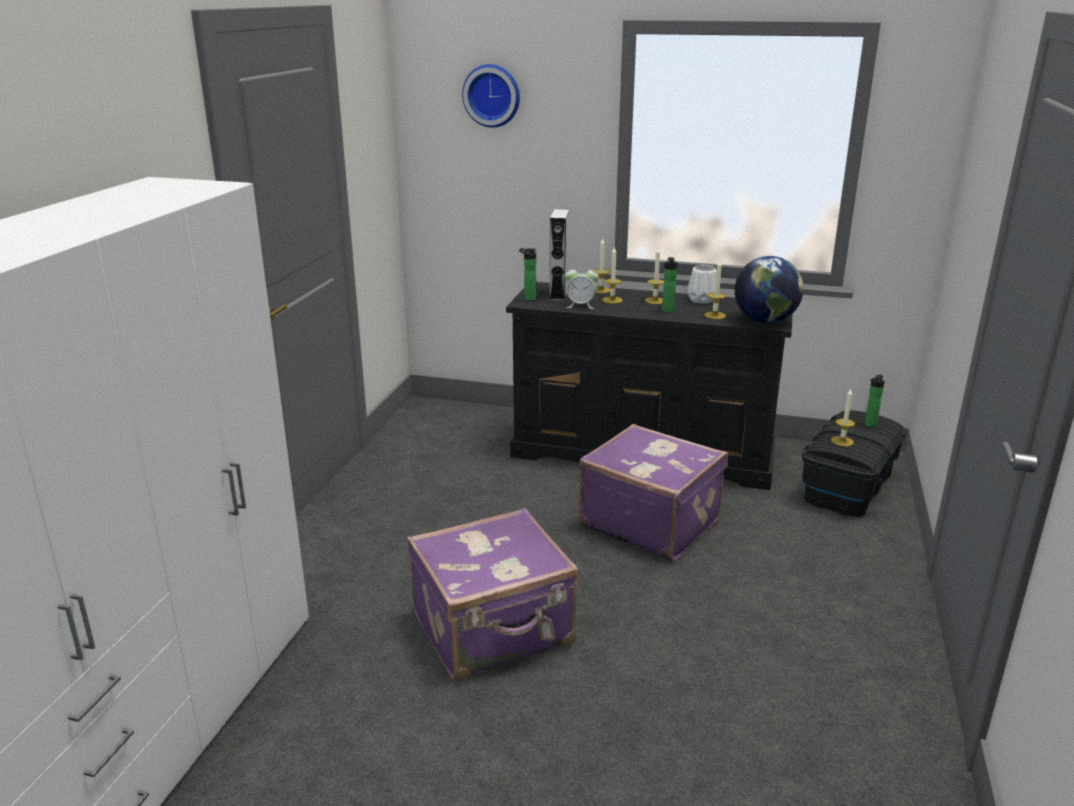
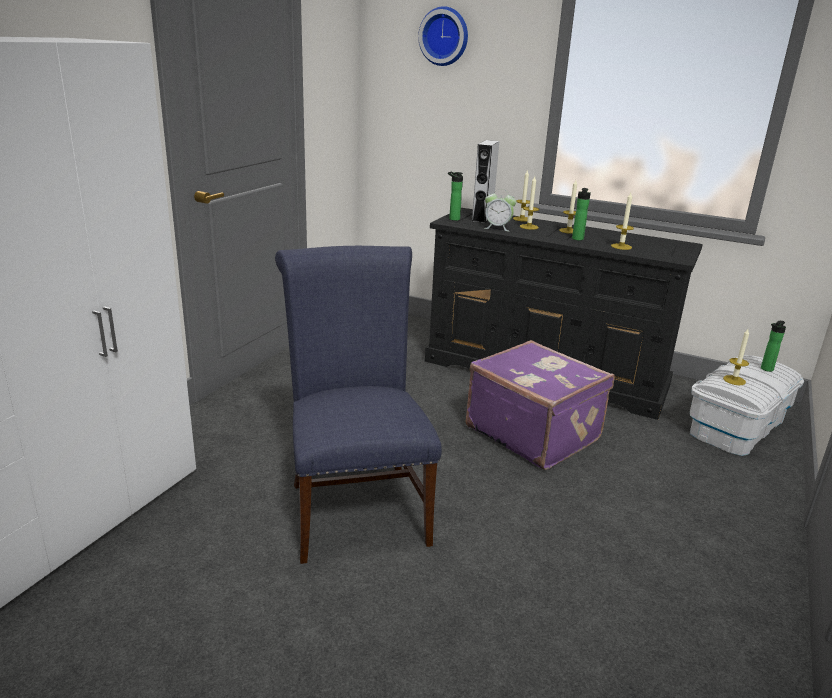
camera: 10 degrees right, 0 degrees up
purple suitcase [407,508,578,680] -> blue chair [275,246,442,564]
white vase [688,265,716,304] -> none
globe [735,256,804,323] -> none
black storage box [802,410,907,517] -> white storage box [690,355,804,456]

